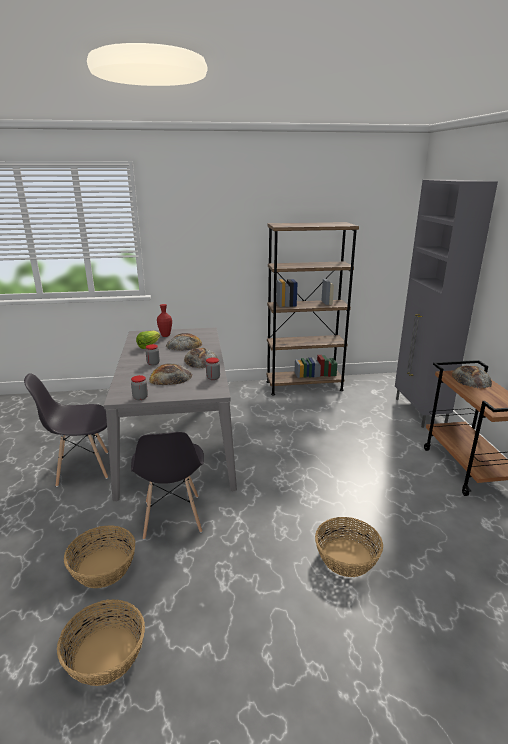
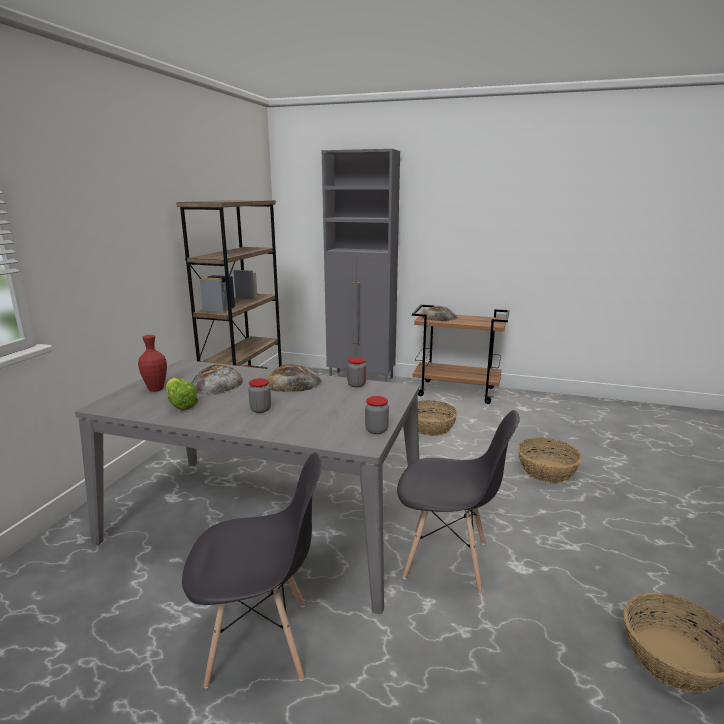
camera: 65 degrees left, 5 degrees down
grey chair [24,373,108,487] -> grey chair turned 105 degrees counterclockwise [182,452,322,688]
basket [64,525,135,588] -> basket moved to [418,400,458,436]
bread [149,363,193,385] -> none

